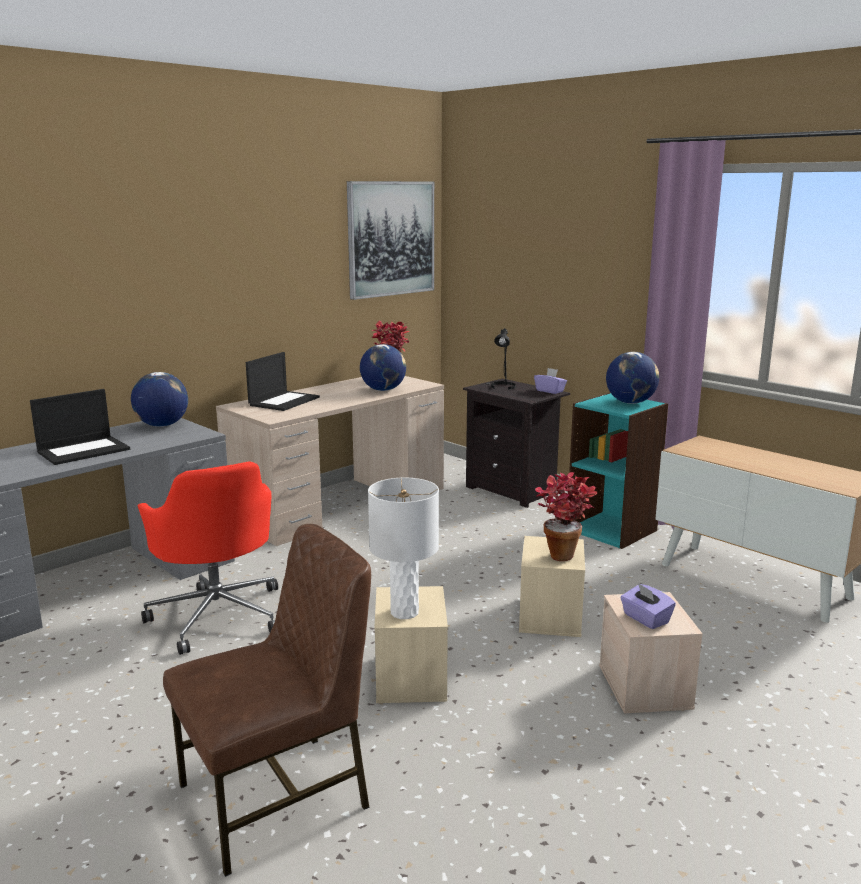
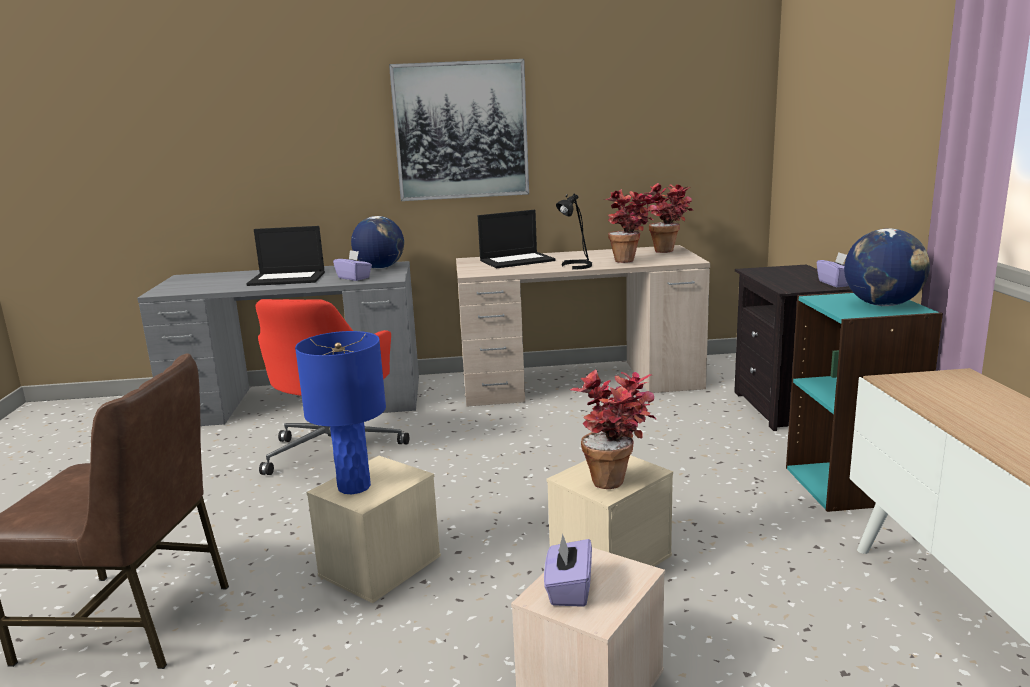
camera: 40 degrees right, 0 degrees up
picture [347,181,434,300] -> picture moved to [389,59,529,201]
globe [360,344,406,391] -> potted plant [604,189,660,263]
white table lamp [368,478,439,619] -> blue table lamp [295,331,386,494]
black table lamp [486,328,516,390] -> black table lamp moved to [556,193,592,269]
none -> purple tissue box [333,250,372,281]

